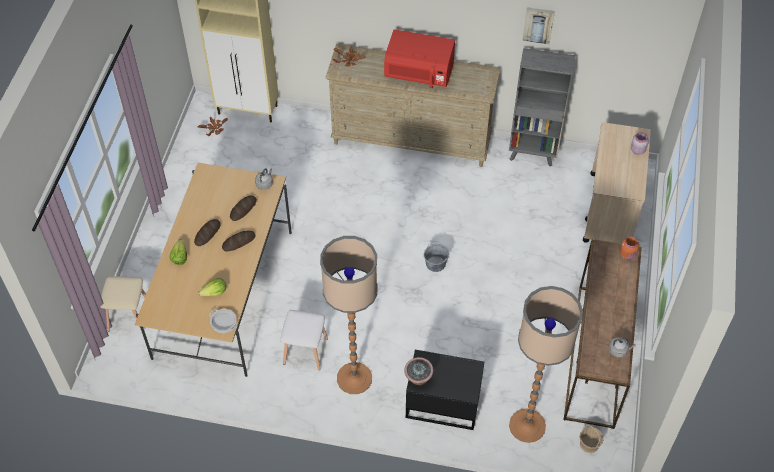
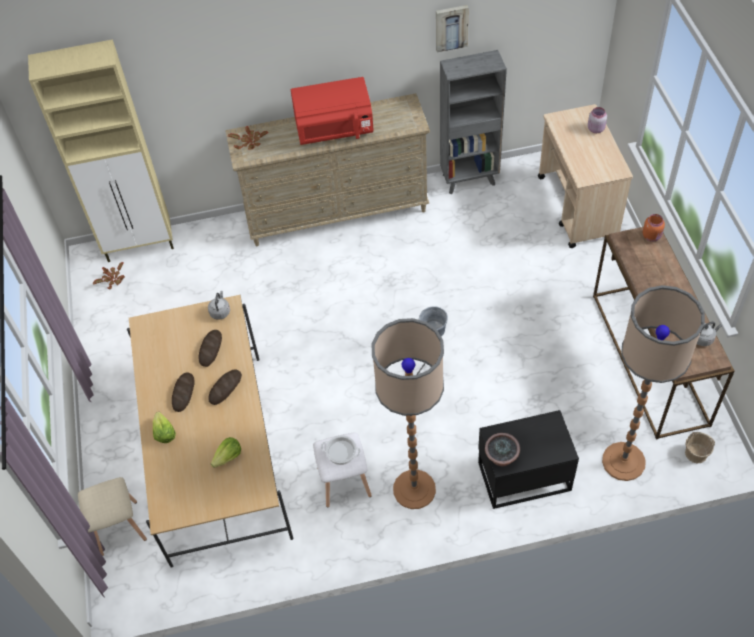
camera: 20 degrees left, 0 degrees up
cooking pot [209,309,237,333] -> cooking pot moved to [321,435,360,465]

